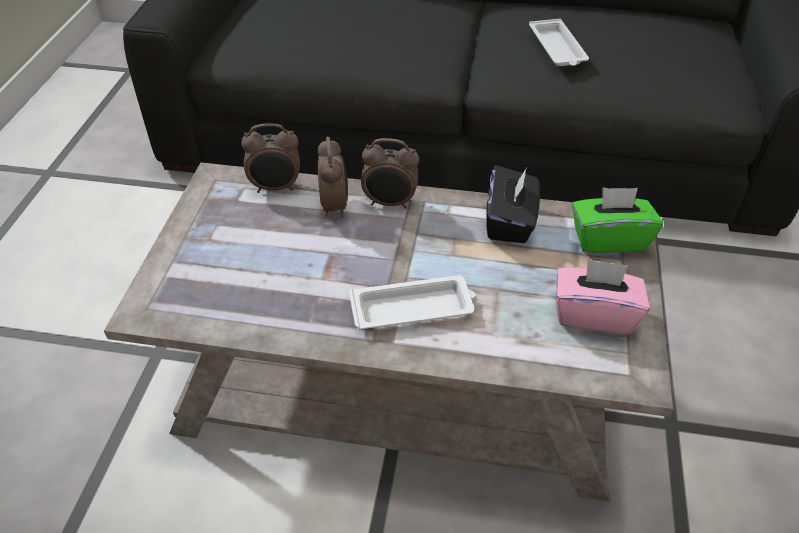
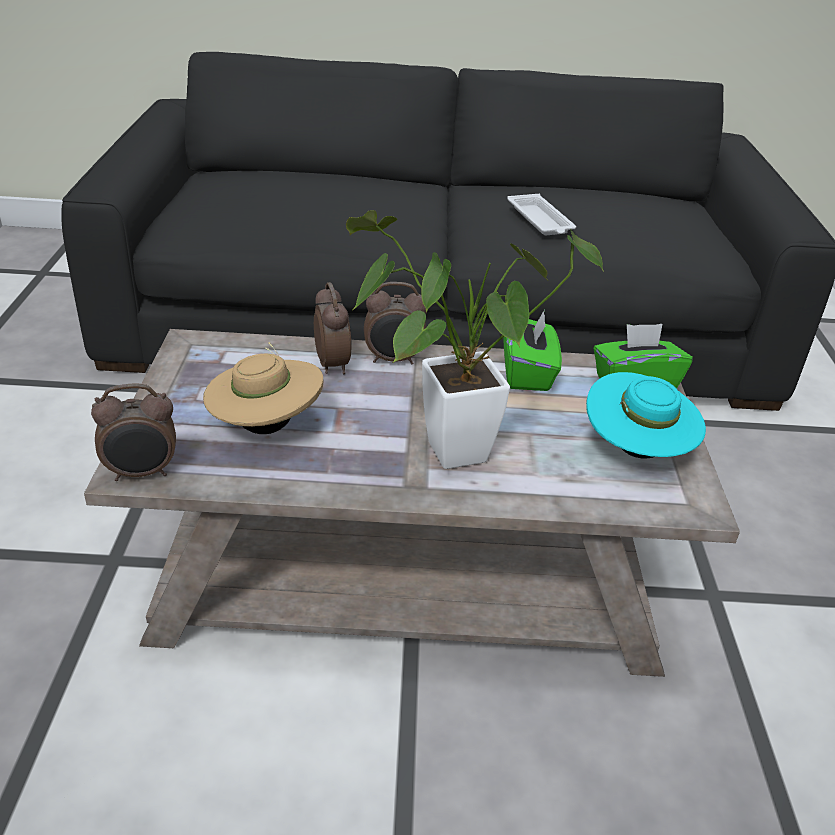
camera: 10 degrees left, 10 degrees down
alarm clock [241,123,300,193] -> alarm clock moved to [91,383,176,481]
white tray [349,275,475,329] -> potted plant [346,210,604,469]
black tissue box [486,165,540,243] -> green tissue box [503,310,562,391]
pink tissue box [556,258,650,335] -> turquoise hat [586,372,706,459]
none -> beige hat [203,342,323,434]

